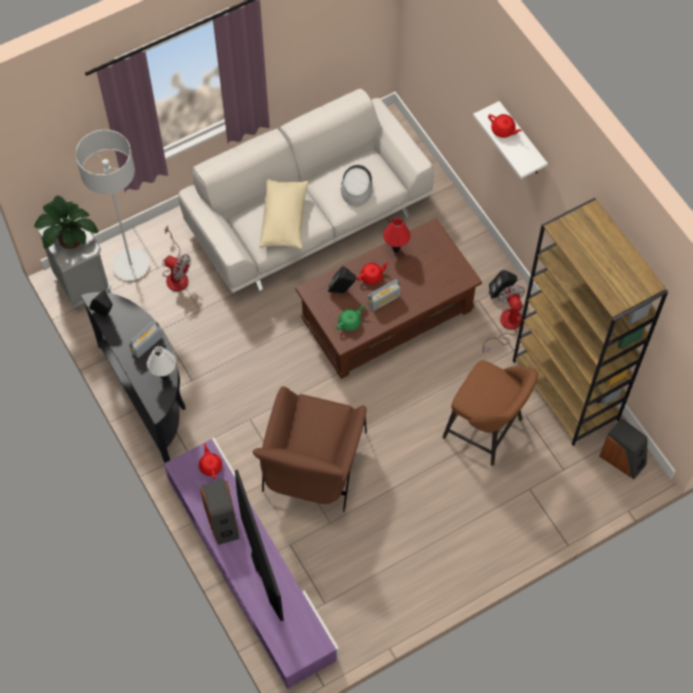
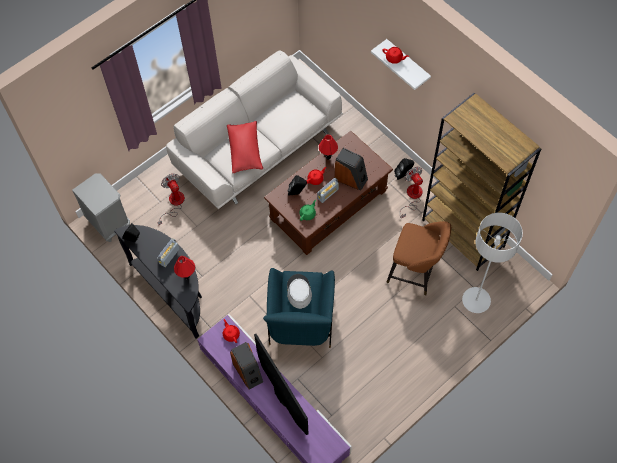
camera: 10 degrees left, 0 degrees up
potted plant [34,195,98,249] -> none
grey floor lamp [75,130,150,281] -> grey floor lamp moved to [462,213,523,313]
white table lamp [147,346,176,380] -> red table lamp [174,256,195,279]
fan [162,225,191,291] -> fan turned 135 degrees counterclockwise [157,174,185,225]
brown armchair [253,387,367,512] -> blue armchair [263,268,335,348]
beige pillow [259,179,309,249] -> red pillow [227,121,263,173]
grey hat [341,165,373,207] -> grey hat moved to [287,274,312,309]
speaker [599,418,648,479] -> speaker moved to [335,148,368,190]

